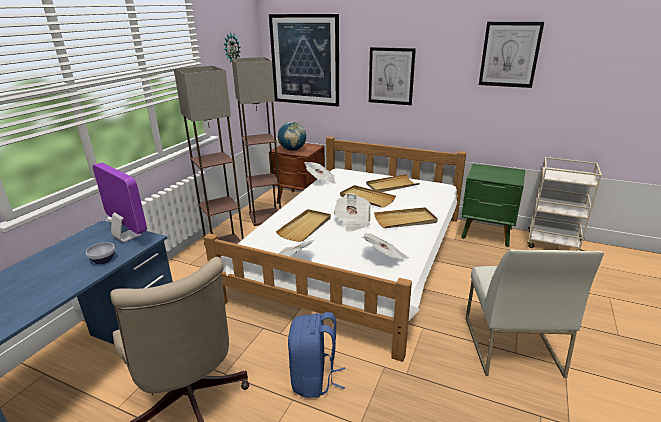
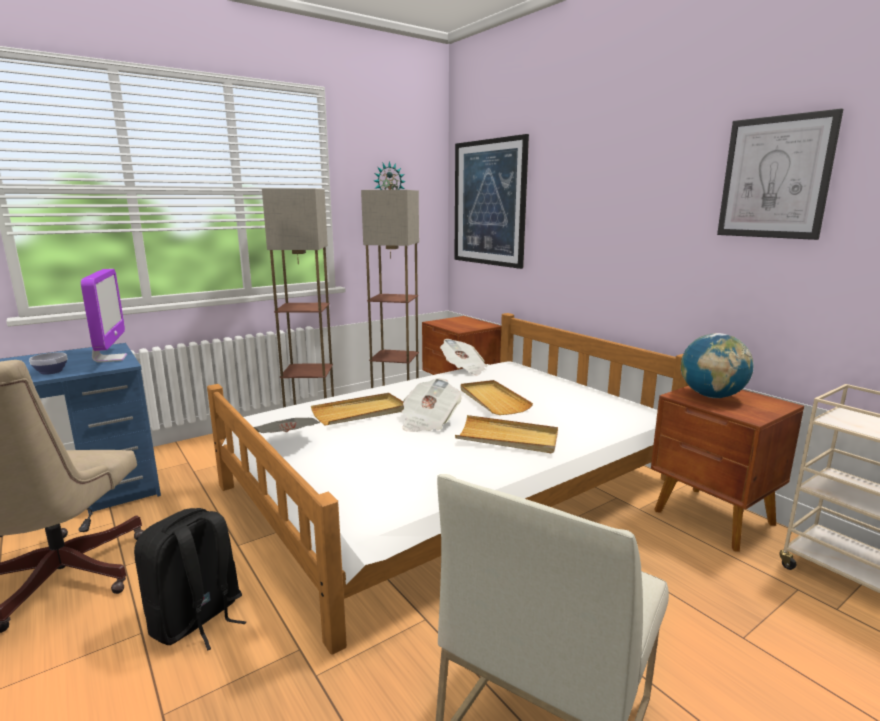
camera: 30 degrees right, 10 degrees down
globe [278,122,306,151] -> globe moved to [681,333,753,398]
blue backpack [288,312,345,398] -> black backpack [134,508,246,651]
newspaper [362,233,409,260] -> none
beige tray [366,174,420,192] -> none
picture [369,47,416,105] -> none
green nightstand [461,164,525,247] -> brown nightstand [651,386,804,552]

